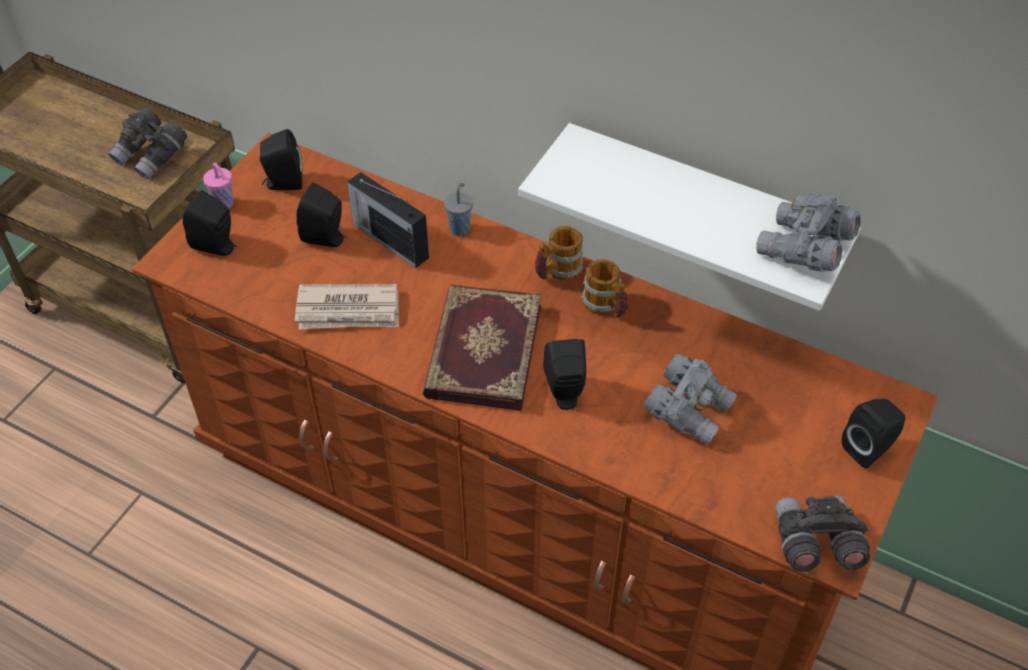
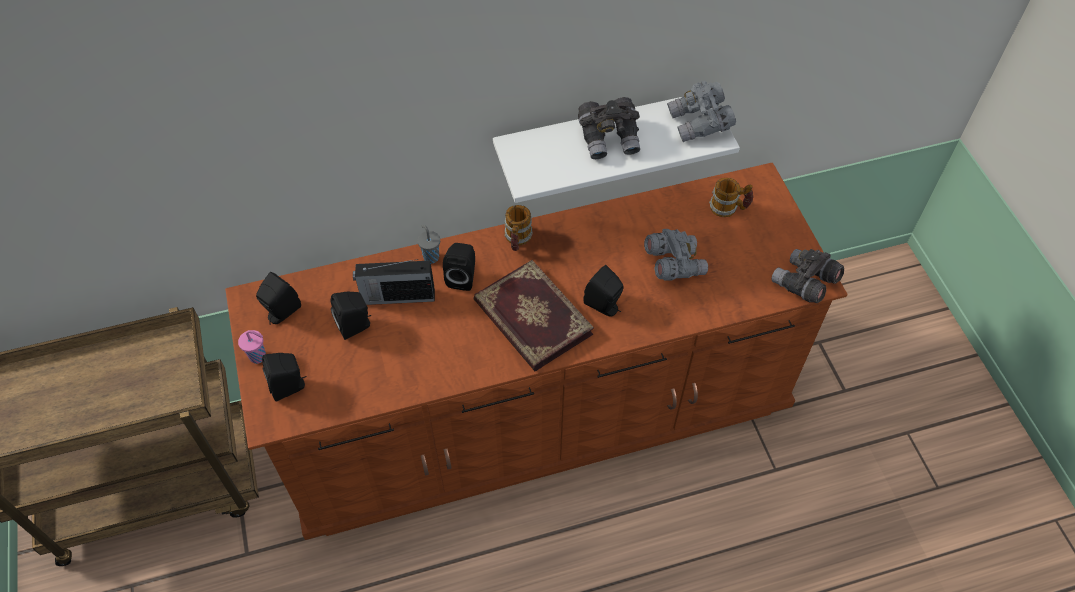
camera: 45 degrees left, 5 degrees up
grey binoculars [108,109,187,180] -> grey binoculars moved to [578,97,640,159]
newspaper [295,284,399,329] -> none
mug [581,259,628,318] -> mug moved to [709,178,754,217]
black speaker [842,399,906,468] -> black speaker moved to [443,243,475,291]

